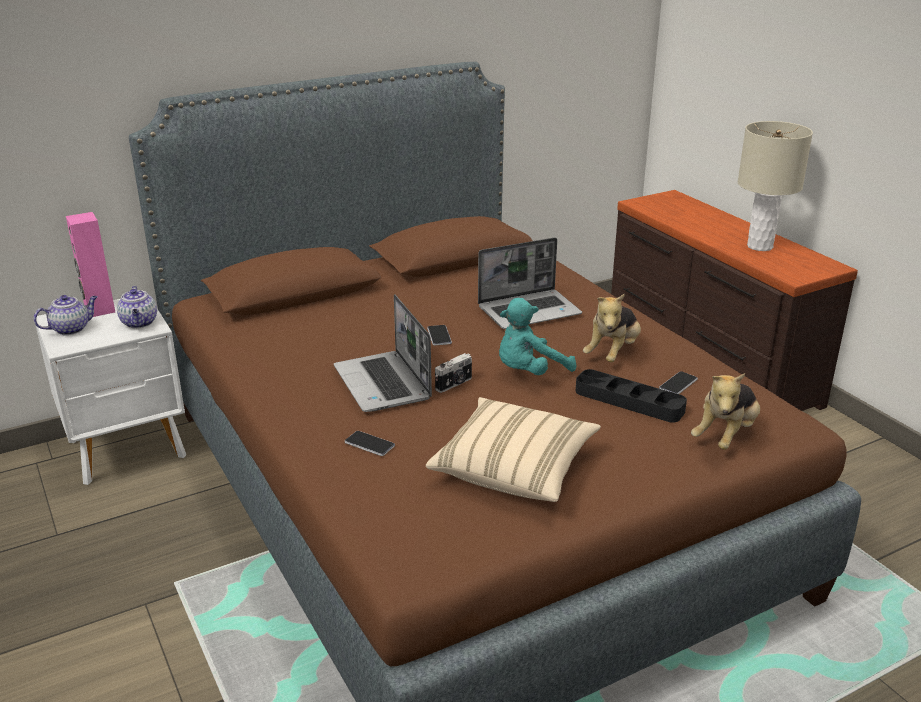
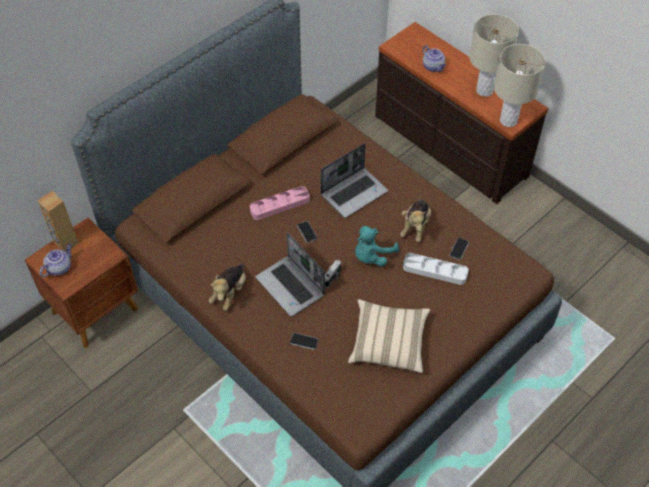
camera: 15 degrees left, 25 degrees up
white nightstand [36,293,186,485] -> brown nightstand [25,218,138,348]
pink speaker [66,212,115,317] -> brown speaker [38,191,79,251]
teapot [117,286,157,328] -> teapot moved to [423,45,446,72]
black tray [576,369,687,423] -> white tray [403,253,469,285]
plush toy [691,373,760,450] -> plush toy moved to [209,263,246,311]
none -> pink tray [250,186,310,220]
none -> beige table lamp [494,44,546,127]

